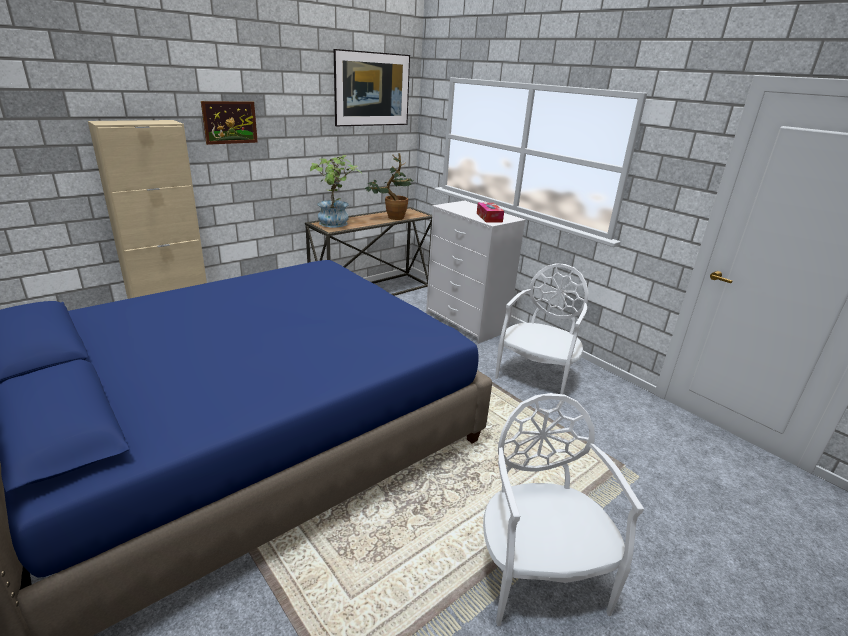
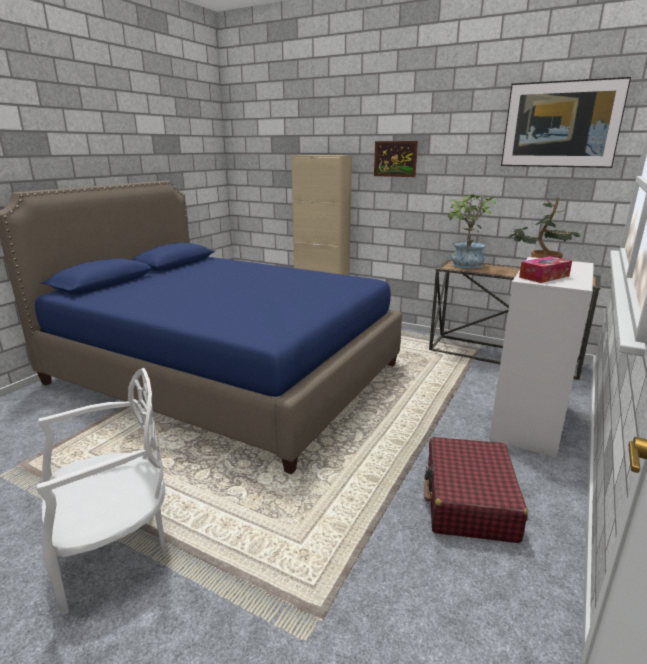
camera: 70 degrees right, 5 degrees down
white chair [495,263,589,401] -> red suitcase [424,437,528,543]

